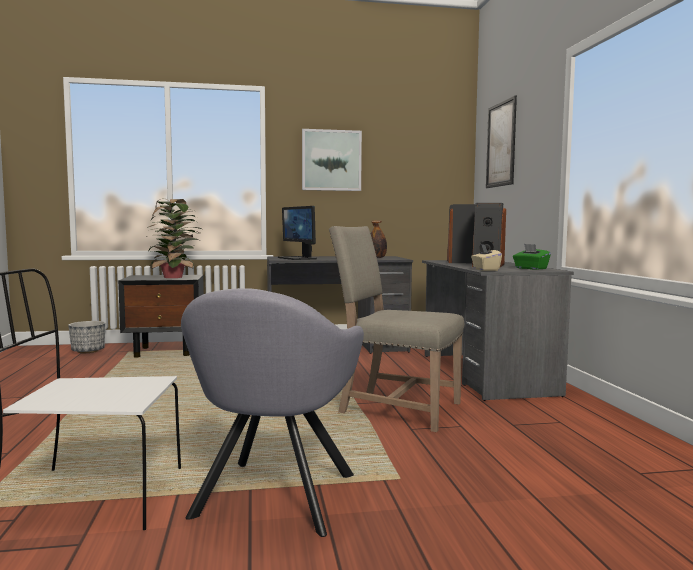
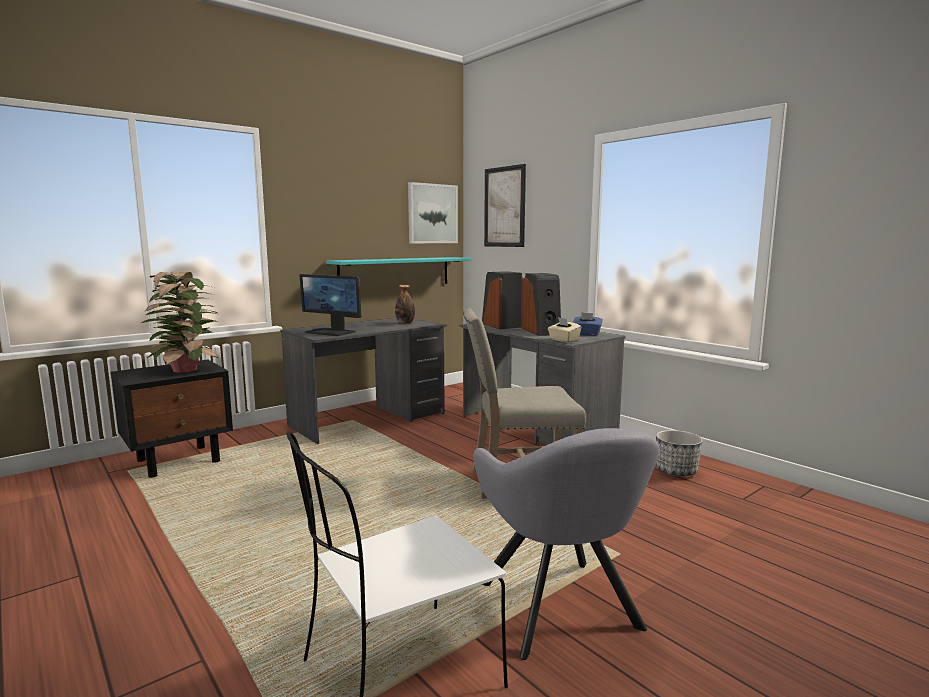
camera: 30 degrees left, 5 degrees up
planter [68,321,105,353] -> planter moved to [656,430,703,477]
picture [302,129,362,191] -> picture moved to [408,182,458,243]
green tissue box [513,244,551,270] -> blue tissue box [572,312,603,335]
none -> turquoise shelf [326,257,471,284]

